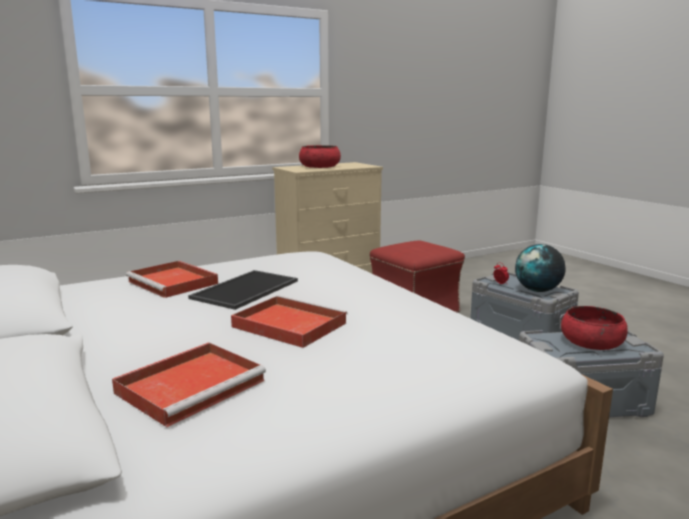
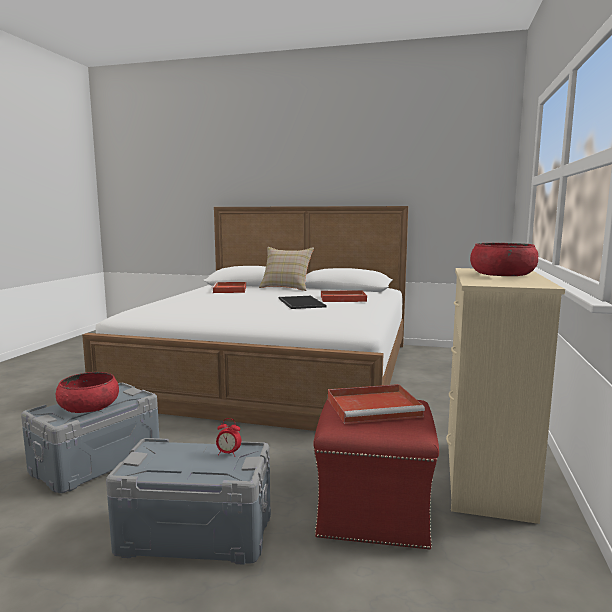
camera: 135 degrees right, 5 degrees down
red tray [231,295,348,348] -> red tray moved to [328,384,425,424]
globe [515,244,566,292] -> none
none -> beige pillow [259,247,314,291]

